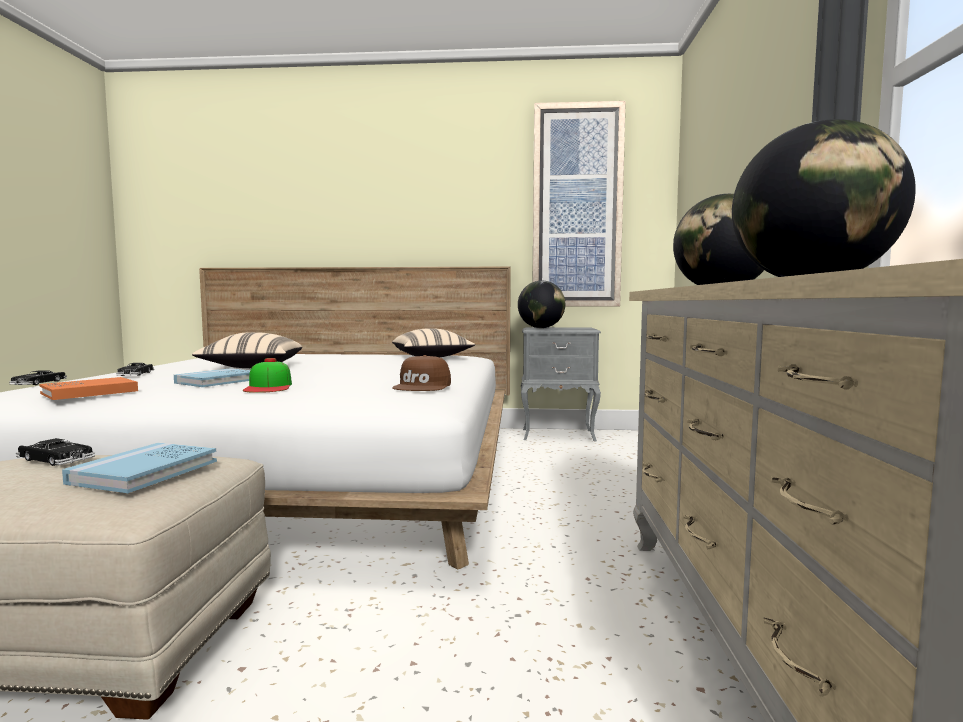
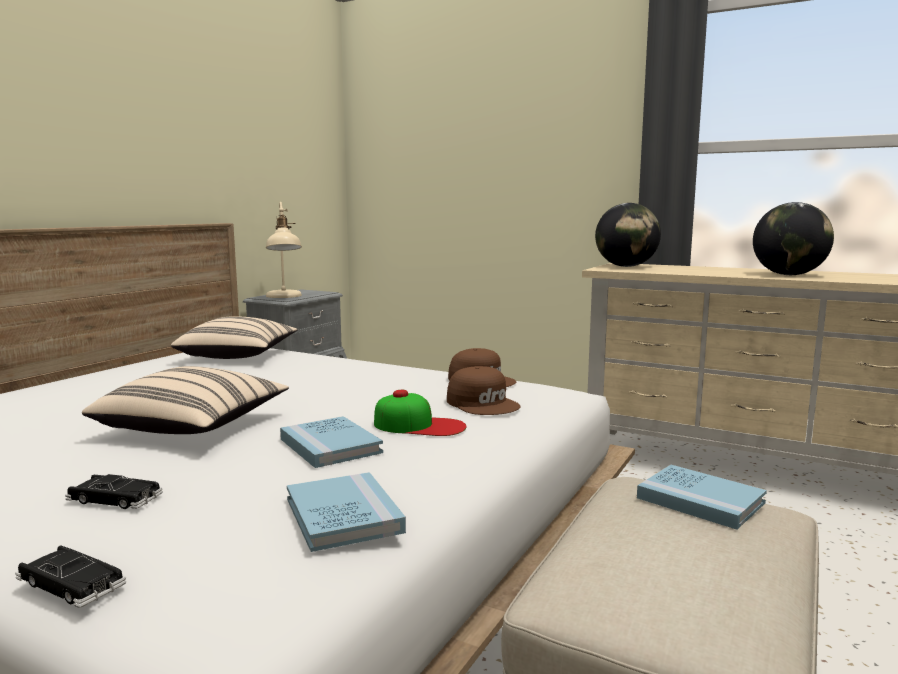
camera: 65 degrees left, 5 degrees up
black toy car [16,438,96,466] -> none
orange book [39,377,138,400] -> blue book [287,472,406,552]
globe [518,281,565,328] -> beige table lamp [266,202,302,298]
picture [533,101,626,307] -> none
none -> brown cap [447,366,520,415]

